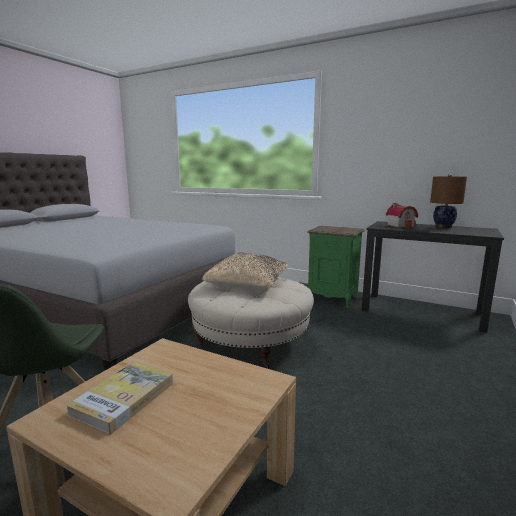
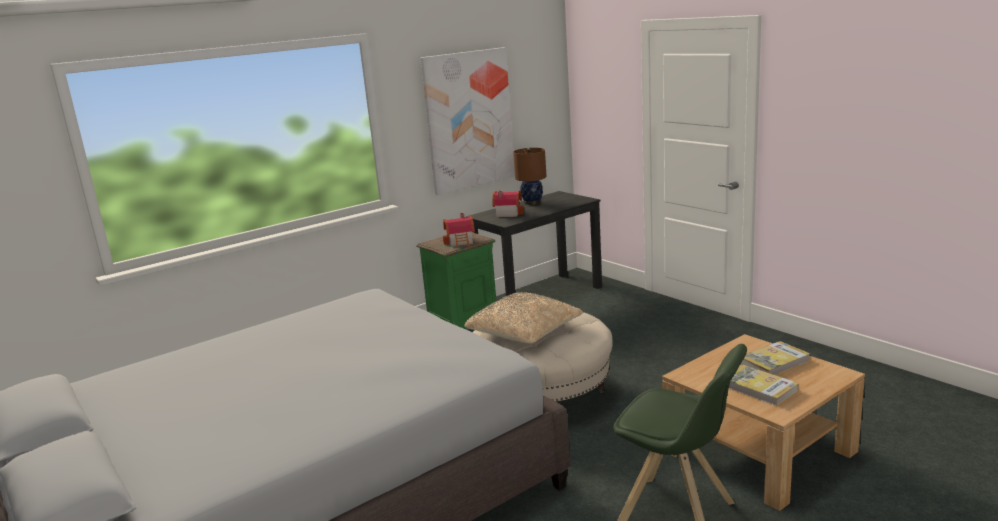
camera: 65 degrees left, 5 degrees up
none -> picture [421,47,515,195]
none -> toy house [443,213,475,248]
none -> book [741,341,810,375]

